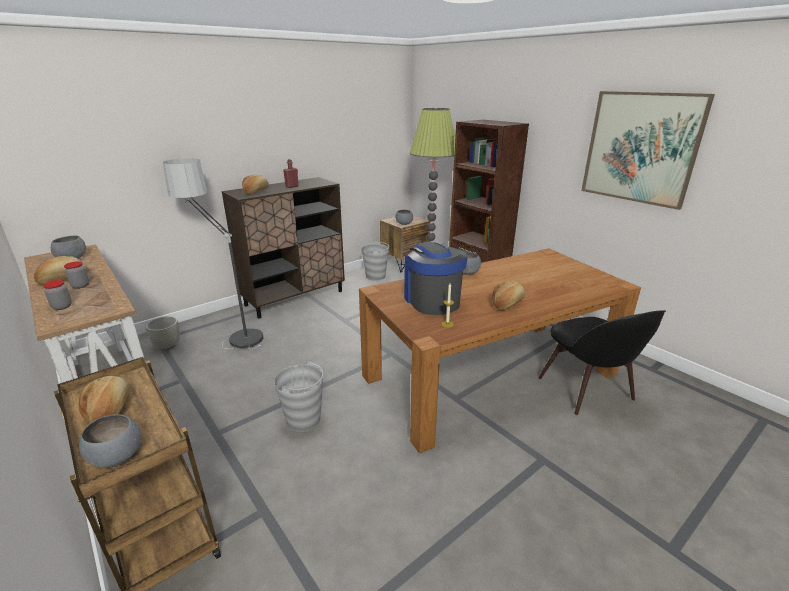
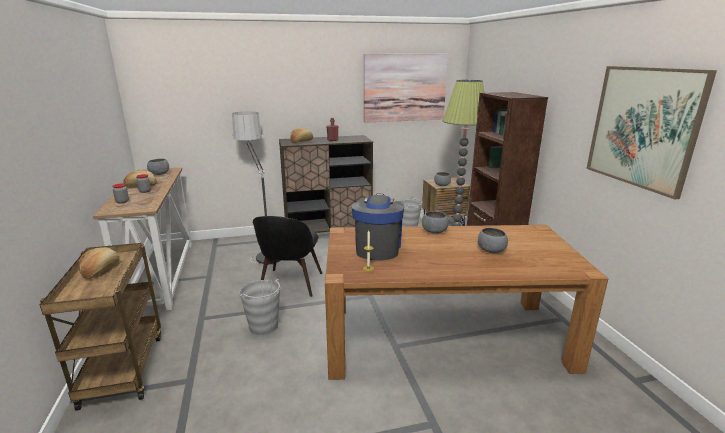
camera: 25 degrees right, 5 degrees down
grey bowl [79,414,142,468] -> grey bowl moved to [478,228,508,253]
grey planter [146,316,180,350] -> none
bread [492,281,525,310] -> none
black chair [538,310,666,415] -> black chair moved to [253,216,322,297]
none -> picture [364,54,448,123]

